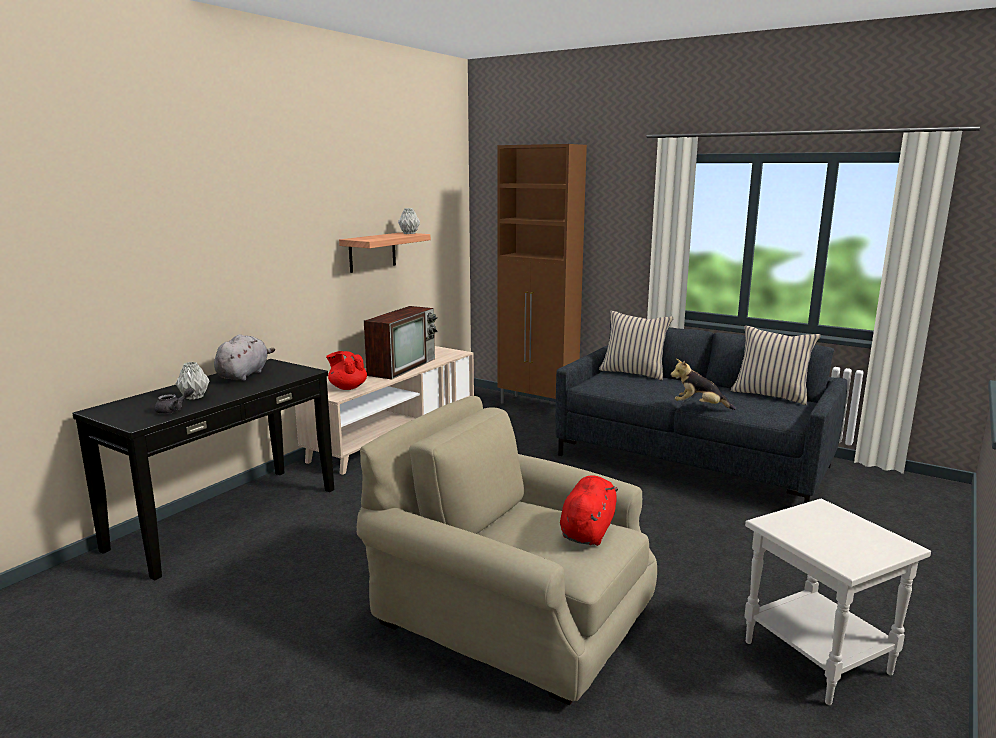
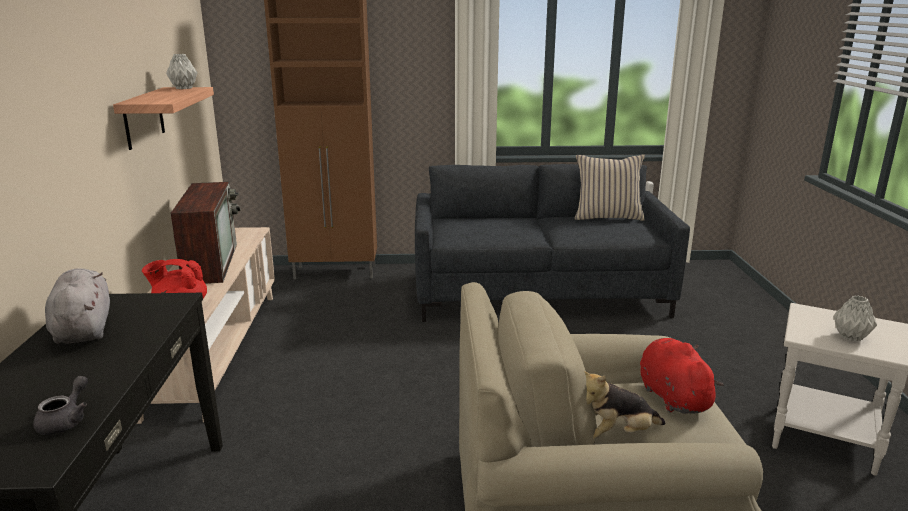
camera: 35 degrees left, 5 degrees up
grey vase [176,362,209,400] -> grey vase moved to [833,296,877,342]
beige pillow [599,311,674,381] -> none
plush toy [671,359,735,410] -> plush toy moved to [584,371,666,440]

